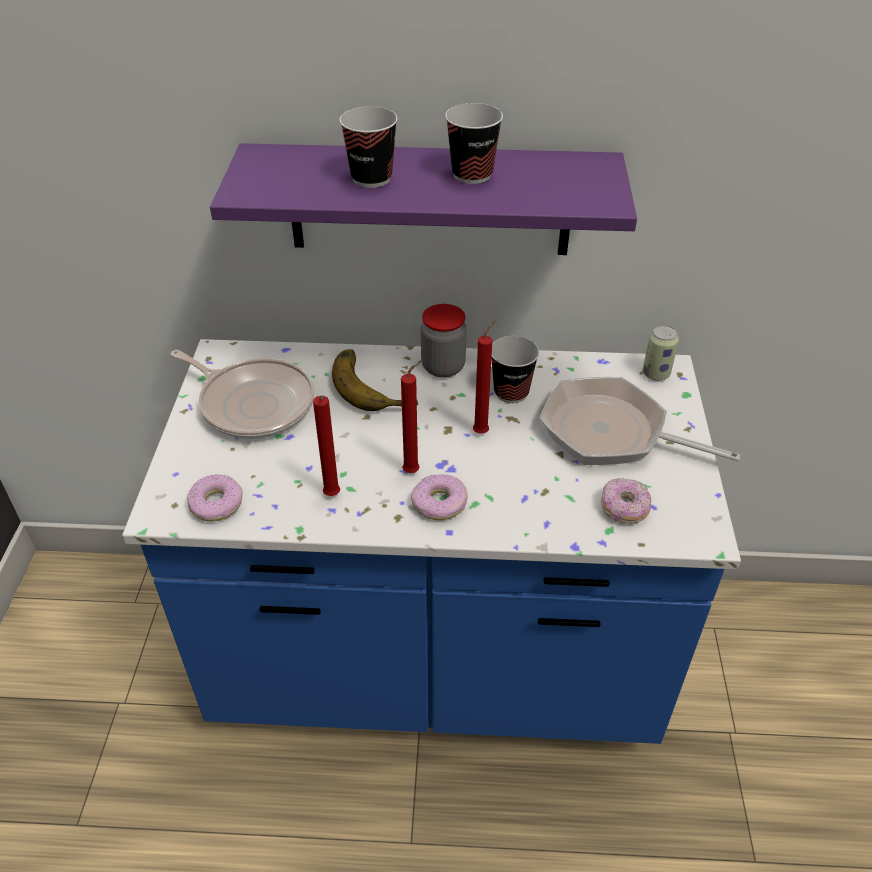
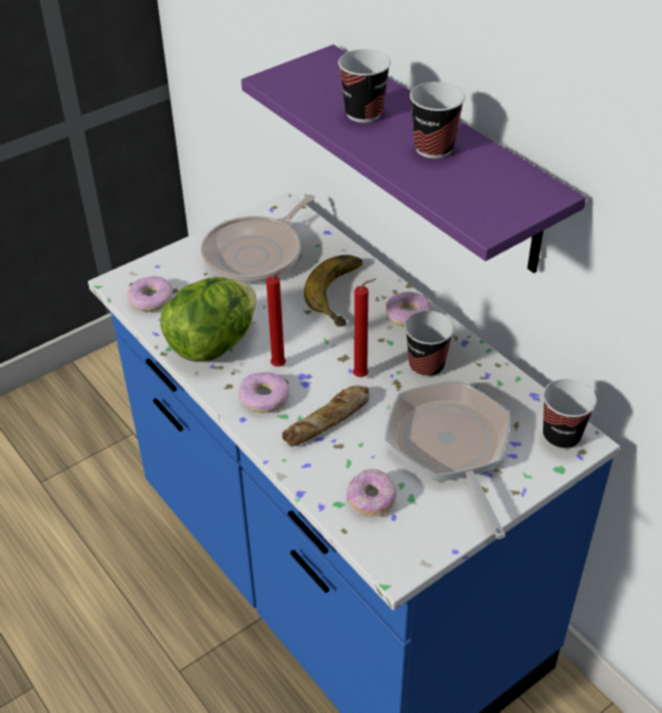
camera: 50 degrees right, 0 degrees up
frying pan [170,350,314,439] -> frying pan turned 45 degrees clockwise [201,195,315,283]
red candle [313,396,340,496] -> lettuce [160,277,256,362]
jar [421,304,467,378] -> donut [385,292,433,327]
can [643,326,679,381] -> cup [543,379,597,450]
none -> bread [282,385,369,446]

